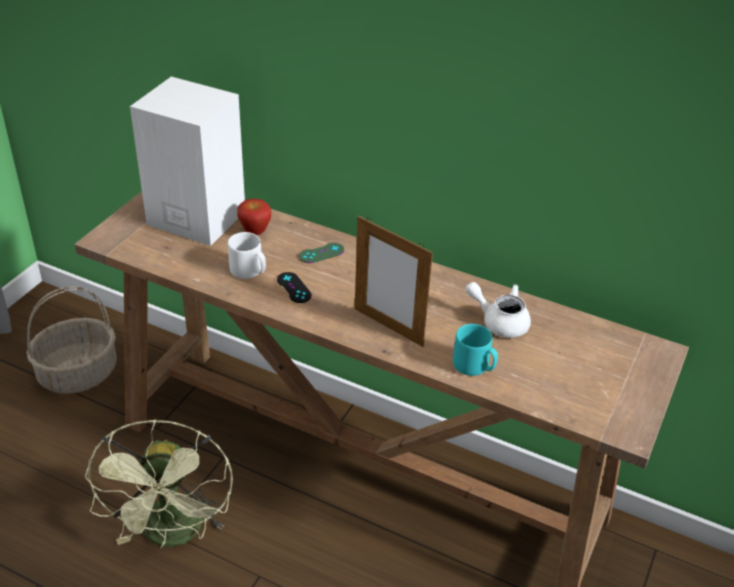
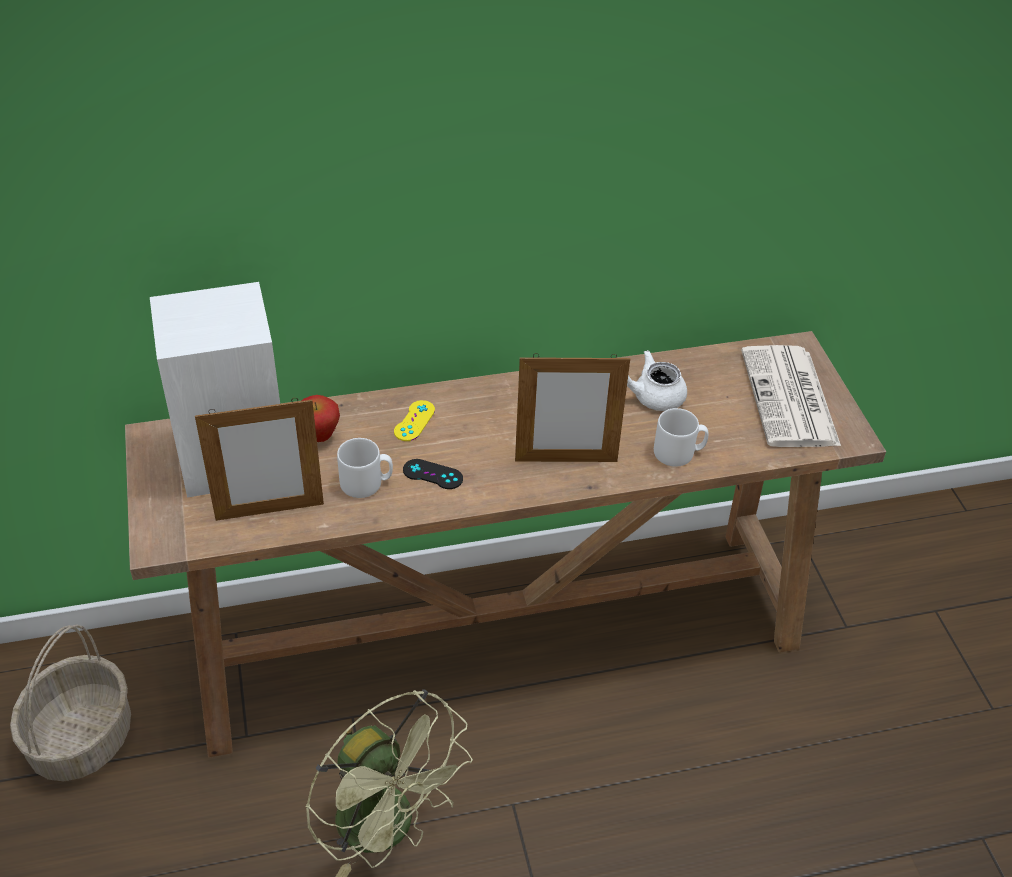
camera: 40 degrees left, 5 degrees up
green game controller [299,243,344,263] -> yellow game controller [394,400,435,441]
turquoise mug [453,324,498,376] -> white mug [654,408,708,467]
none -> picture frame [195,398,324,521]
none -> newspaper [741,345,841,447]

